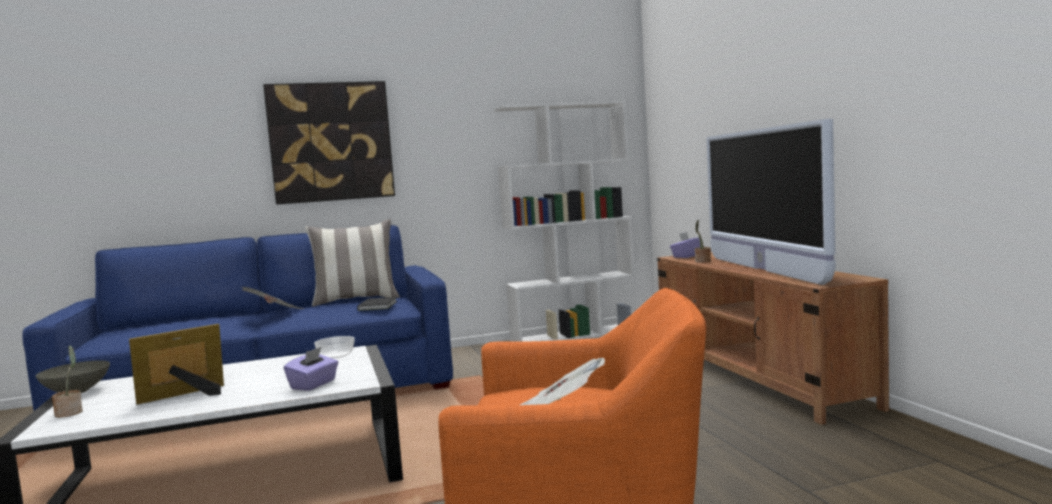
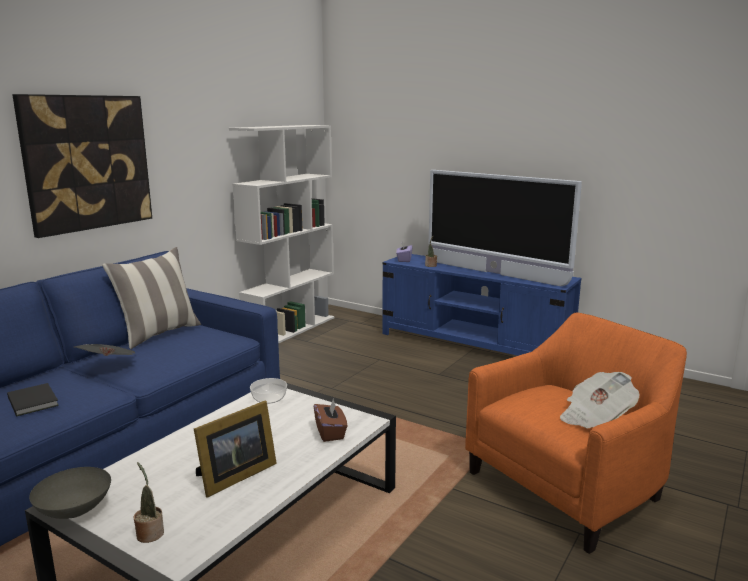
camera: 40 degrees left, 10 degrees up
picture frame [129,324,224,405] -> picture frame turned 150 degrees counterclockwise [194,401,277,498]
purple tissue box [284,347,338,391] -> brown tissue box [314,400,347,442]
black book [357,297,397,311] -> black book moved to [7,383,59,416]
brown tv stand [657,252,889,425] -> blue tv stand [382,254,582,356]

